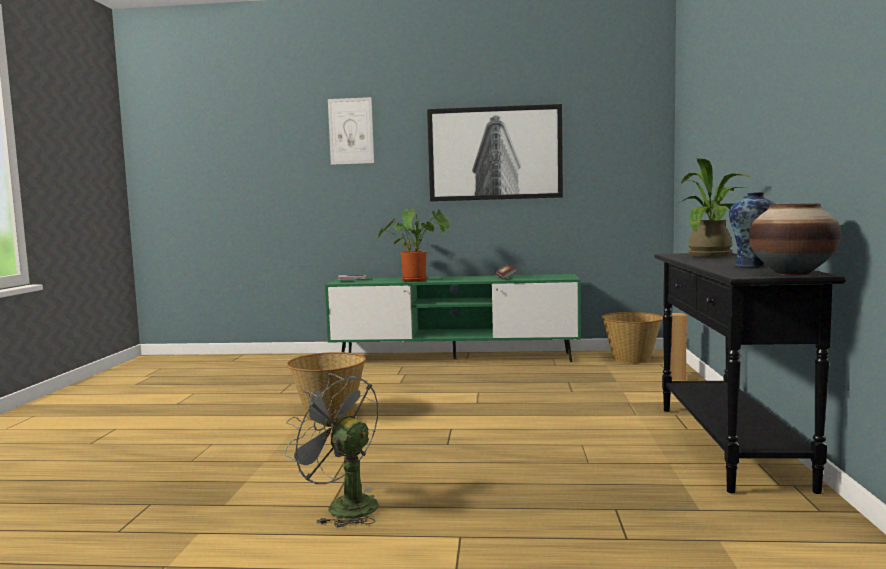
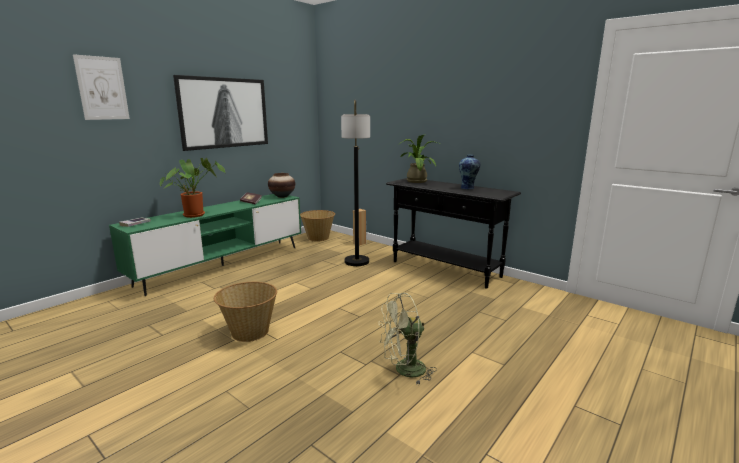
camera: 55 degrees left, 10 degrees up
grey fan [284,374,379,527] -> green fan [379,293,437,385]
vase [749,203,841,275] -> vase moved to [268,173,295,198]
none -> floor lamp [341,100,370,266]

